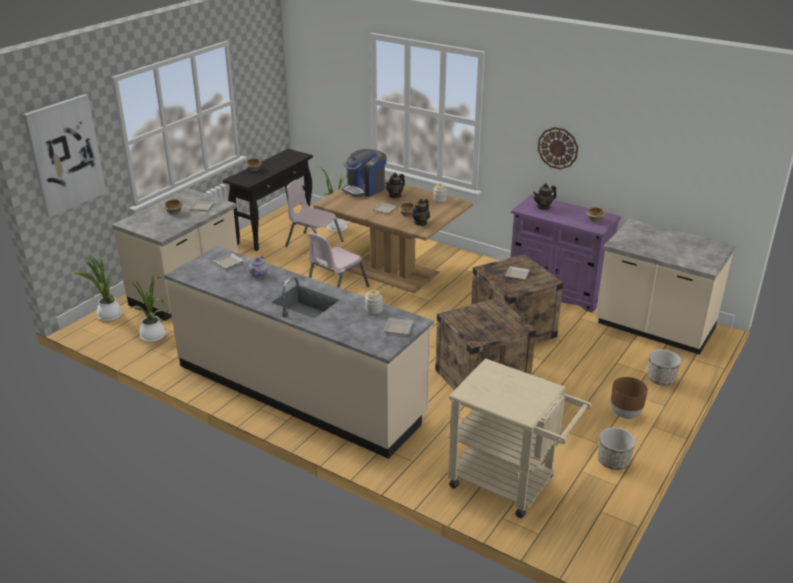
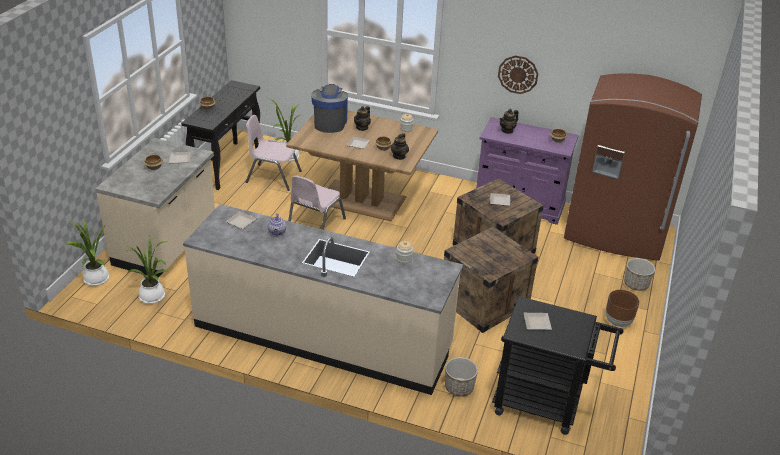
camera: 15 degrees left, 5 degrees up
picture [23,94,107,218] -> none
coffee machine [342,149,387,197] -> coffee machine turned 150 degrees clockwise [311,84,348,133]
plate [384,318,413,334] -> plate moved to [524,313,552,330]
beige cart [447,358,592,518] -> black cart [492,296,623,435]
beige counter [596,219,736,355] -> brown fridge [564,73,702,261]
planter [598,427,636,470] -> planter moved to [445,357,478,396]

